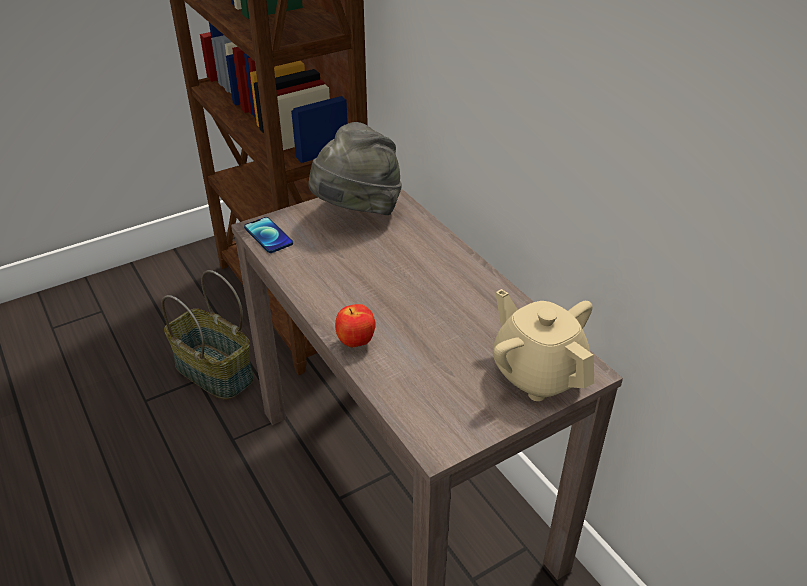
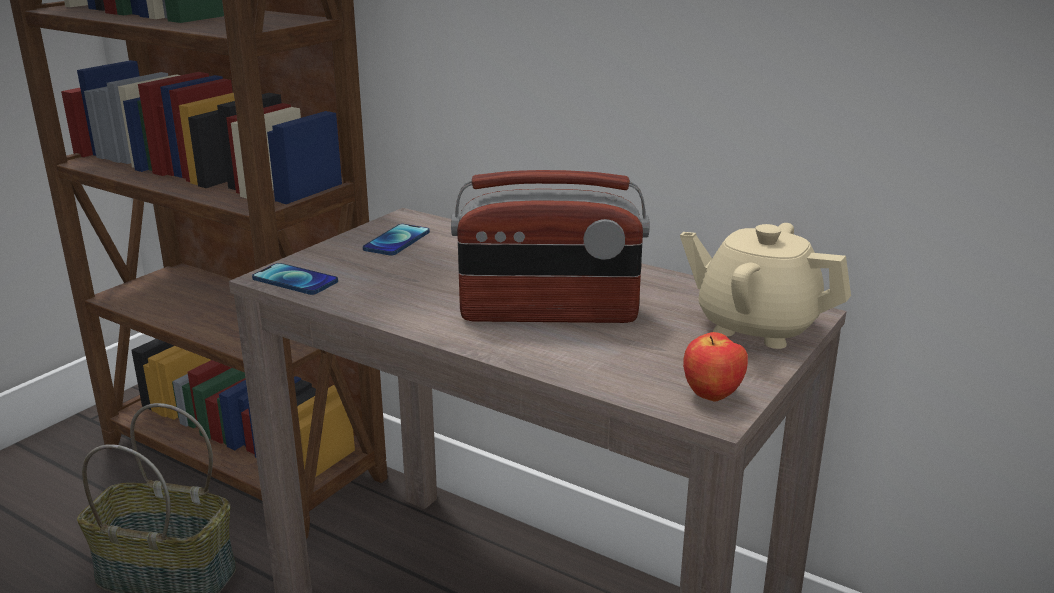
camera: 25 degrees left, 15 degrees down
grey hat [308,122,402,215] -> phone [363,224,430,256]
apple [335,304,376,347] -> apple moved to [683,332,748,402]
none -> radio [451,170,649,323]

